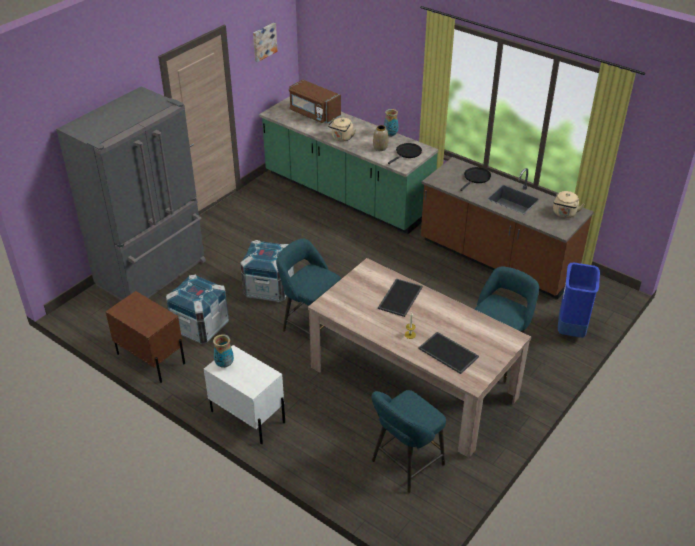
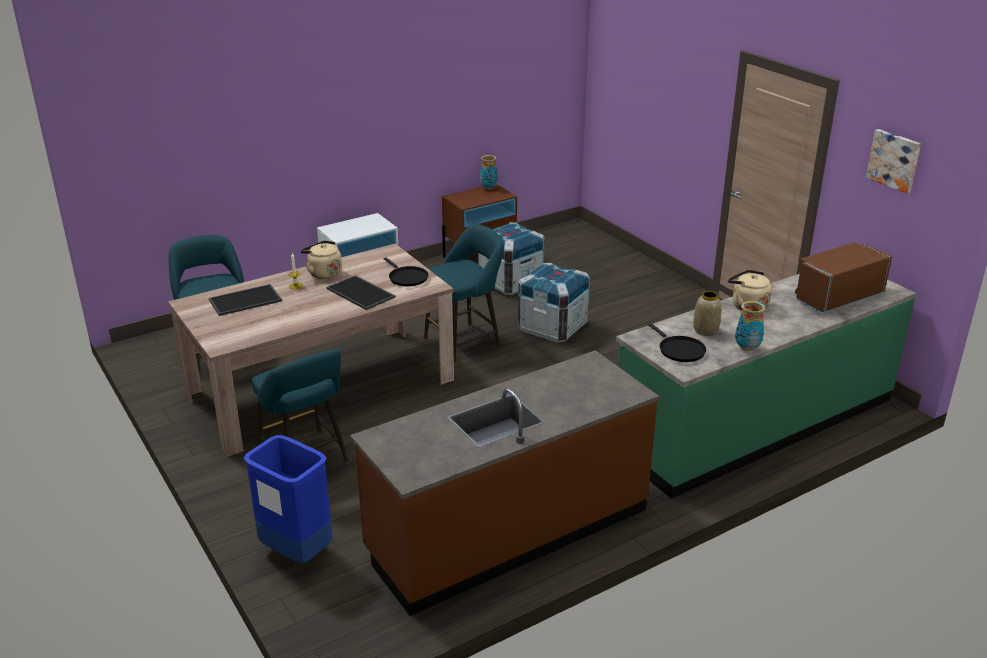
camera: 110 degrees right, 10 degrees down
grey fridge [56,86,206,301] -> none
vase [213,334,234,368] -> vase moved to [480,155,498,190]
black frying pan [460,167,491,191] -> black frying pan moved to [384,258,428,286]
beige kettle [553,191,585,218] -> beige kettle moved to [300,240,342,279]

